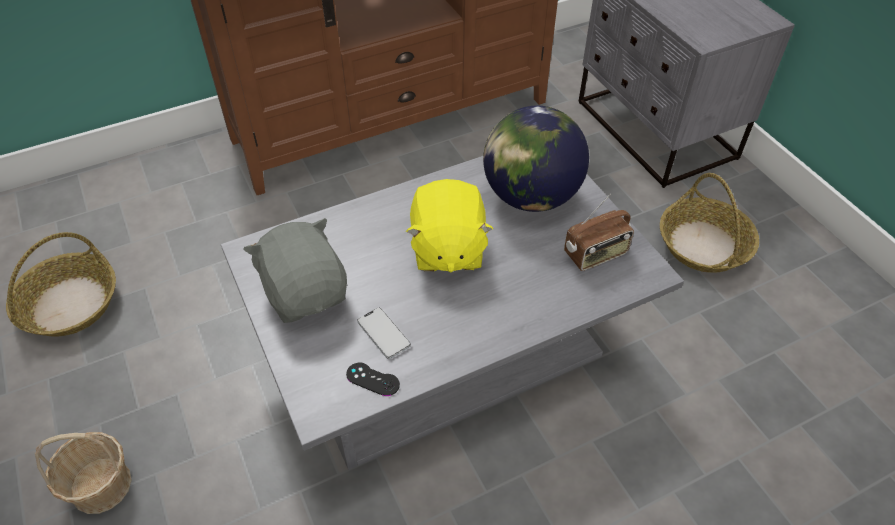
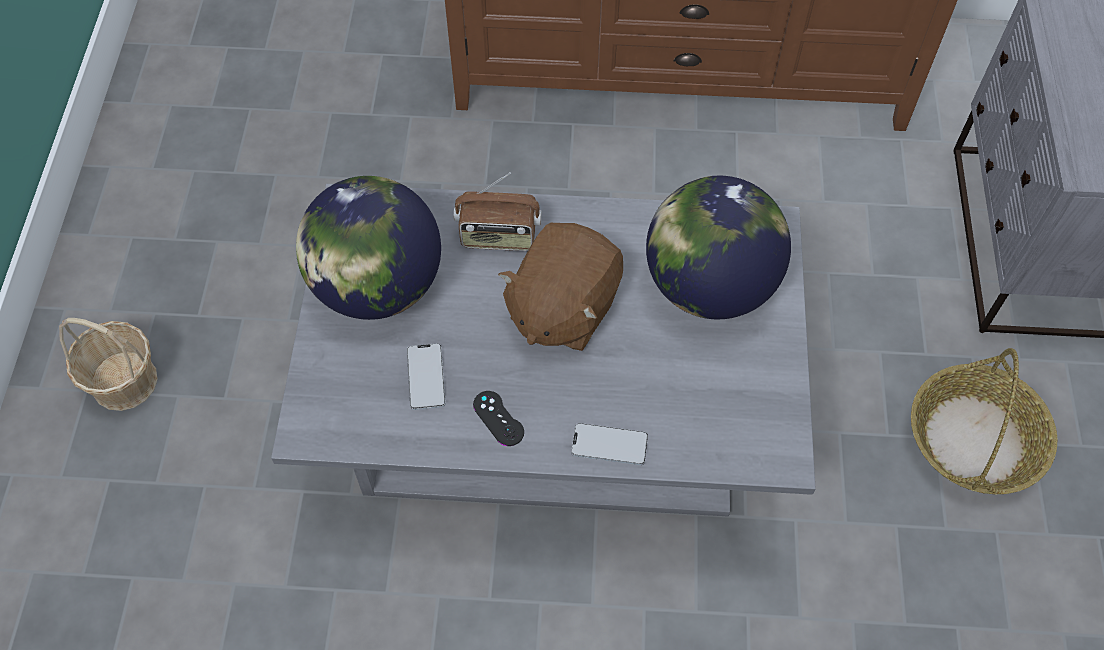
camera: 30 degrees right, 10 degrees up
basket [6,232,116,337] -> none
grey plush toy [243,218,347,323] -> globe [296,176,441,320]
black game controller [346,363,400,396] -> black game controller moved to [473,391,524,446]
yellow plush toy [406,179,493,272] -> brown plush toy [498,223,623,351]
radio [564,194,634,271] -> radio moved to [454,172,542,251]
none -> phone [571,423,648,466]

